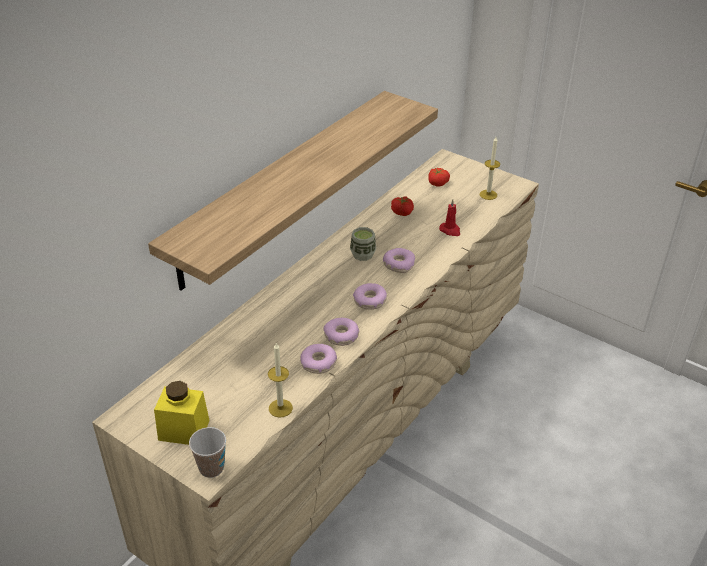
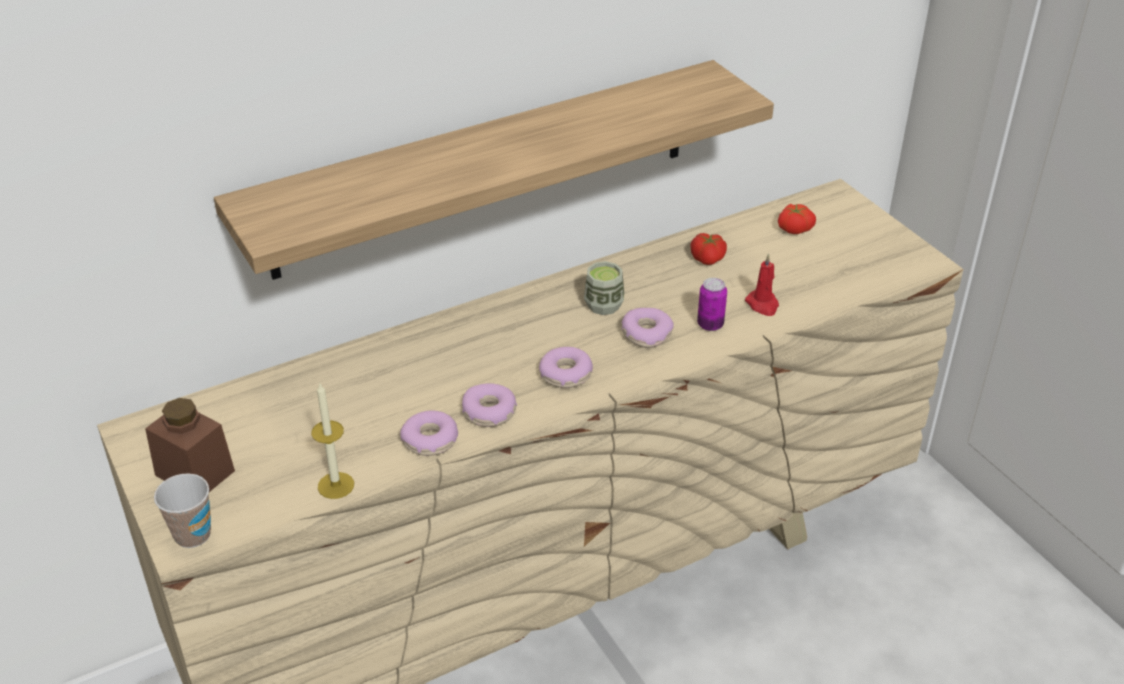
camera: 25 degrees right, 0 degrees up
yellow jar [154,381,210,445] -> brown jar [145,398,235,492]
candle [480,137,500,200] -> none
none -> can [697,278,727,331]

